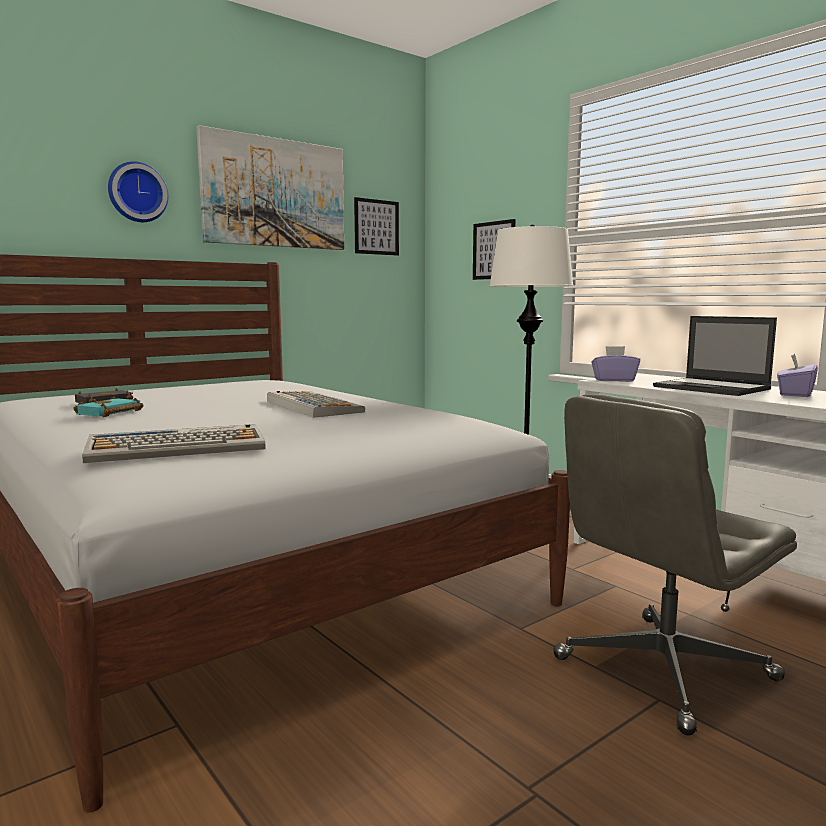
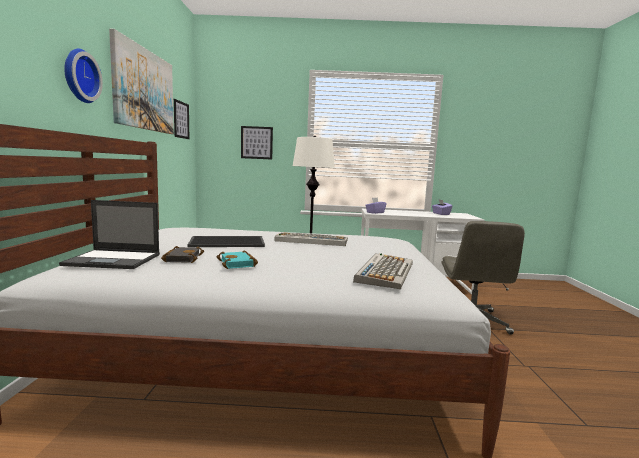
camera: 50 degrees left, 0 degrees up
laptop [653,316,777,396] -> laptop moved to [59,200,160,269]
none -> tray [188,236,265,247]

